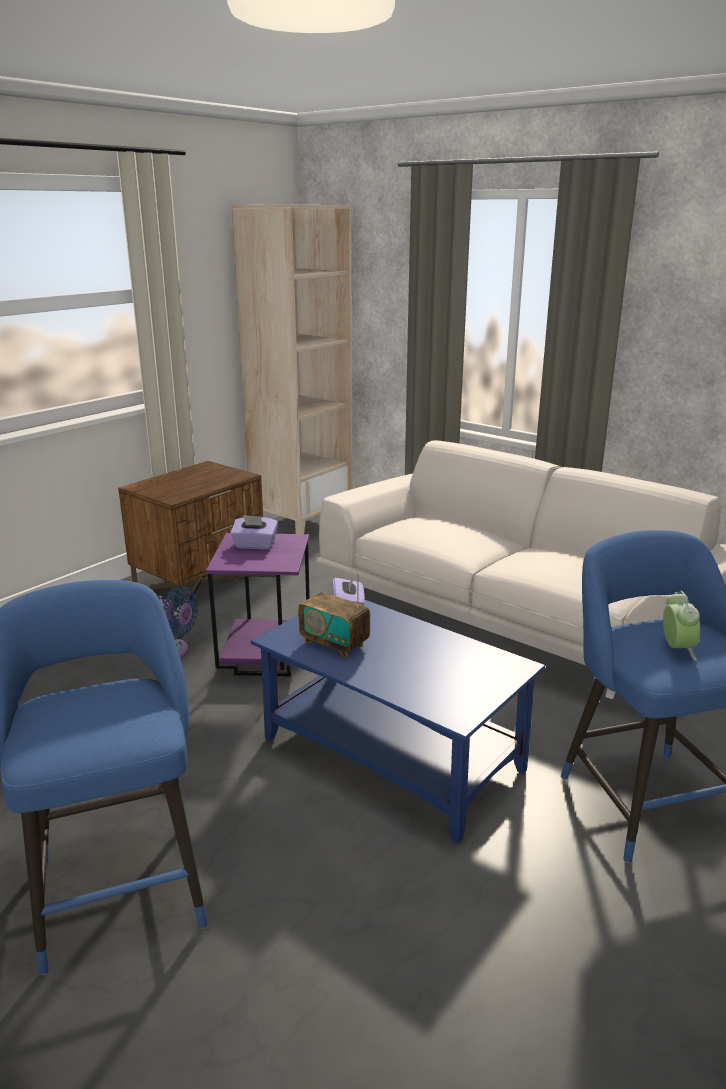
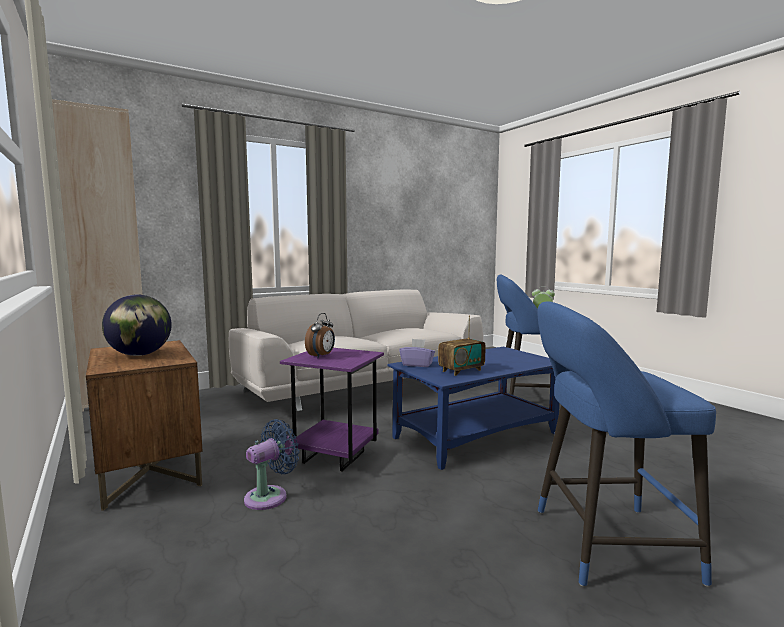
camera: 70 degrees left, 15 degrees down
purple tissue box [230,515,278,549] -> alarm clock [305,313,335,358]
none -> globe [102,295,172,356]

